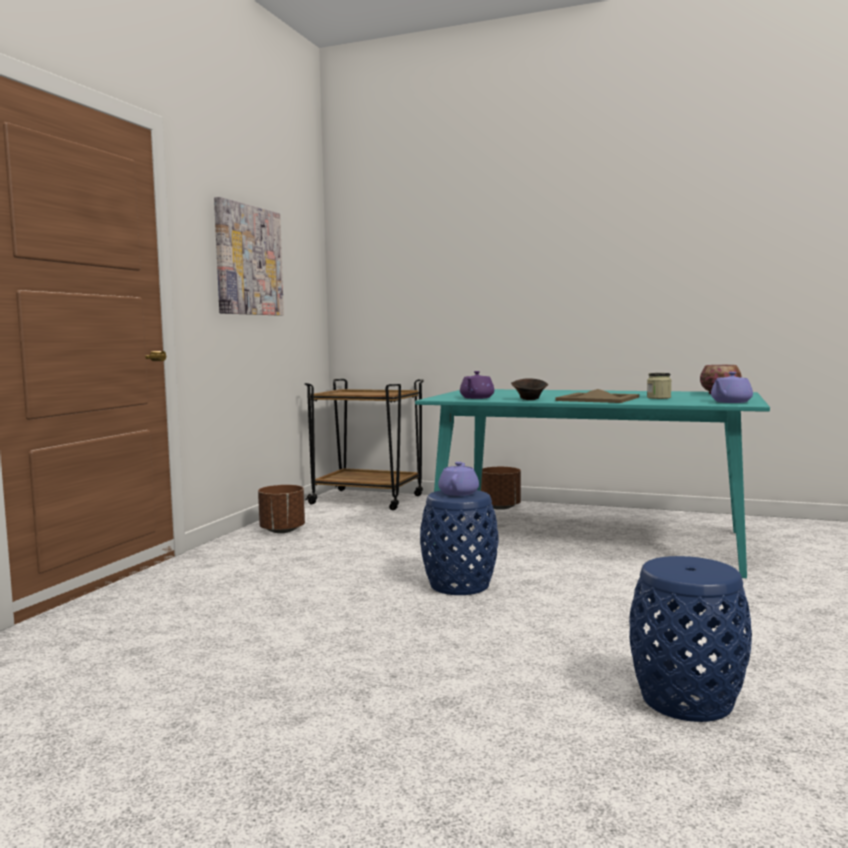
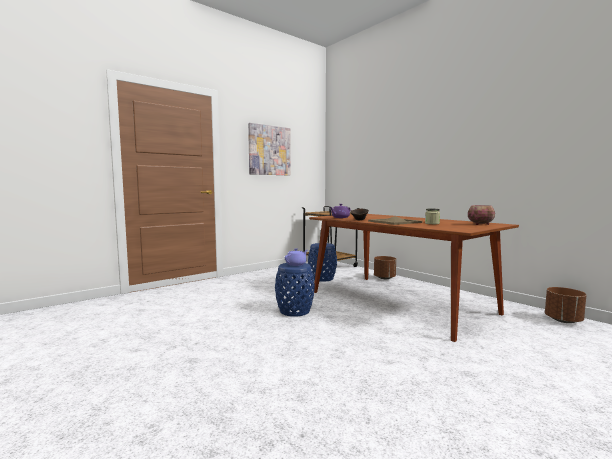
camera: 30 degrees right, 0 degrees up
brown planter [258,485,305,533] -> brown planter moved to [545,287,587,323]
turquoise dining table [415,389,770,579] -> brown dining table [309,214,519,342]
blue stool [629,556,752,722] -> blue stool moved to [308,243,337,282]
purple teapot [711,372,753,403] -> none

